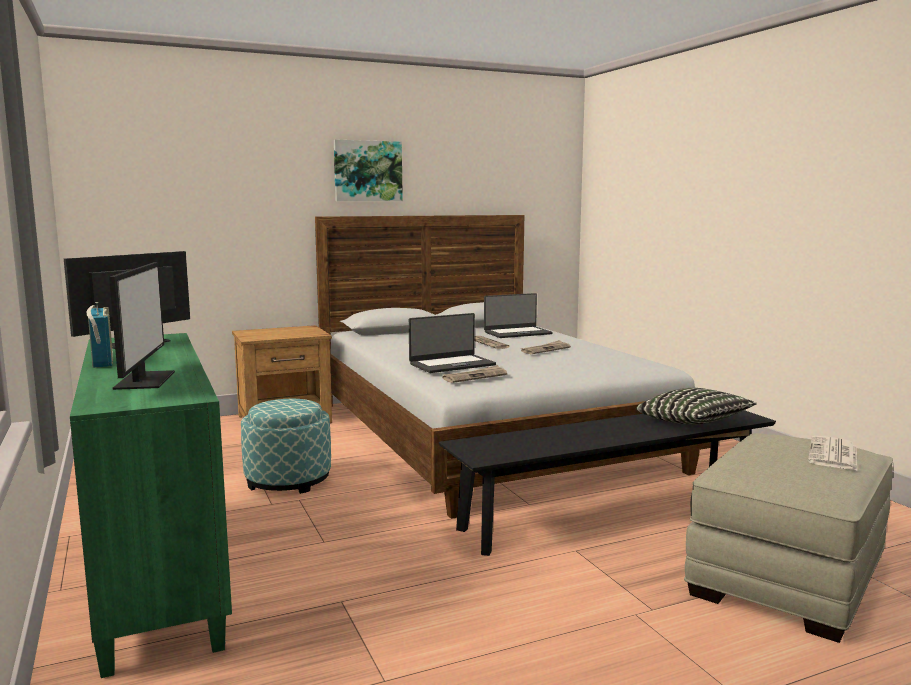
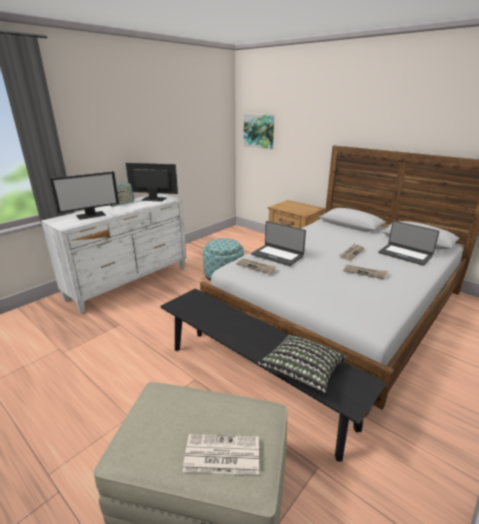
camera: 65 degrees right, 15 degrees up
green dresser [70,333,232,678] -> white dresser [41,193,187,314]
picture [334,139,403,201] -> picture moved to [244,114,274,149]

